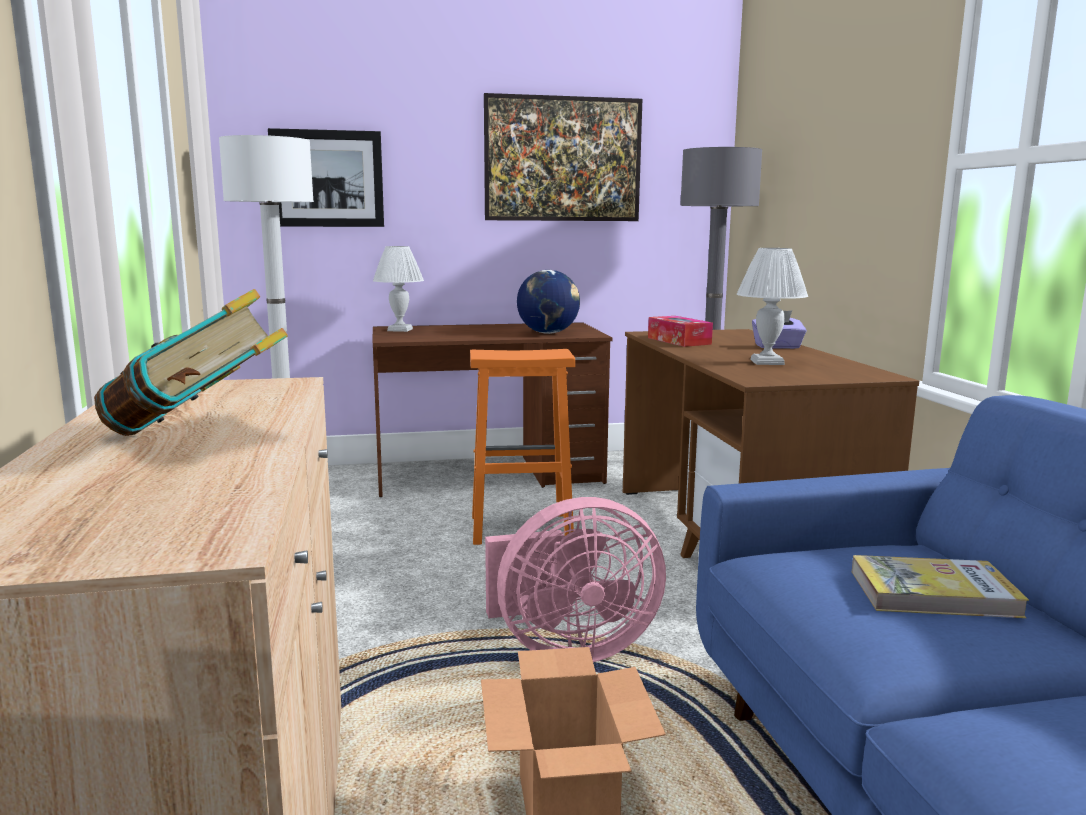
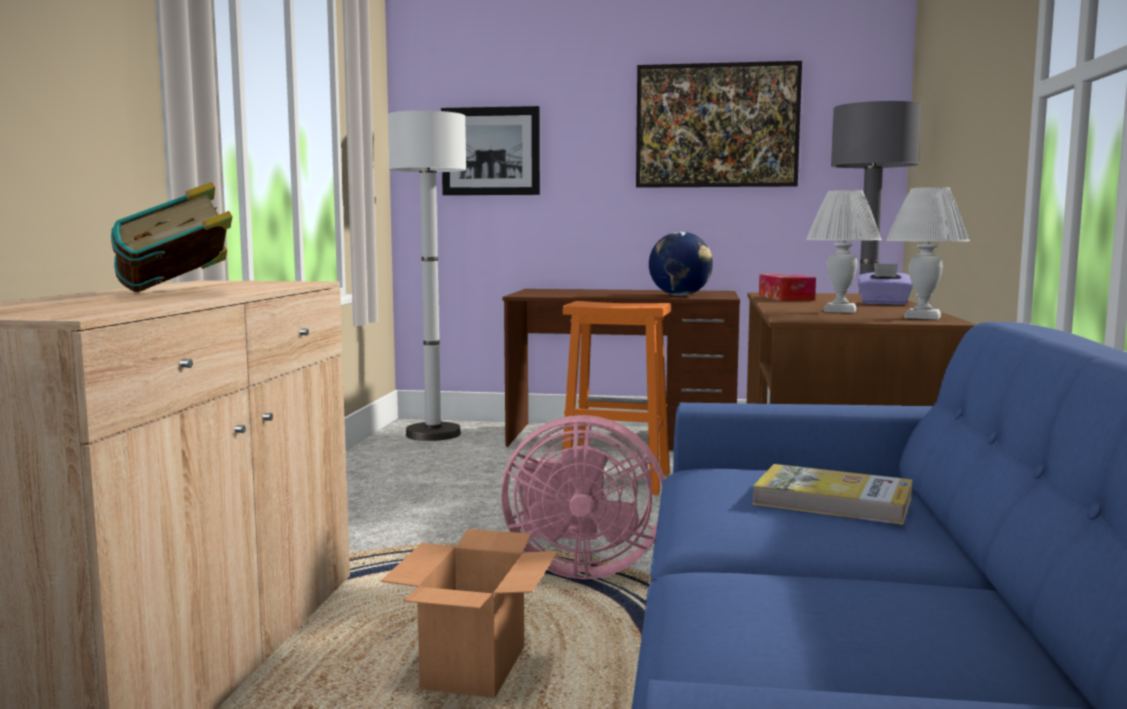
camera: 20 degrees right, 5 degrees down
white table lamp [373,246,424,332] -> white table lamp moved to [886,187,970,320]

